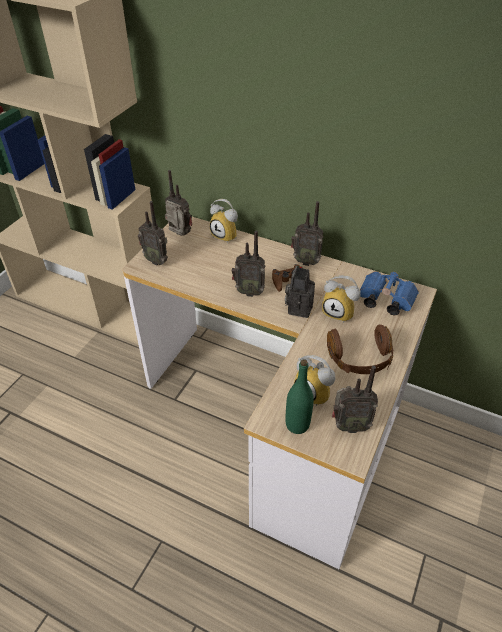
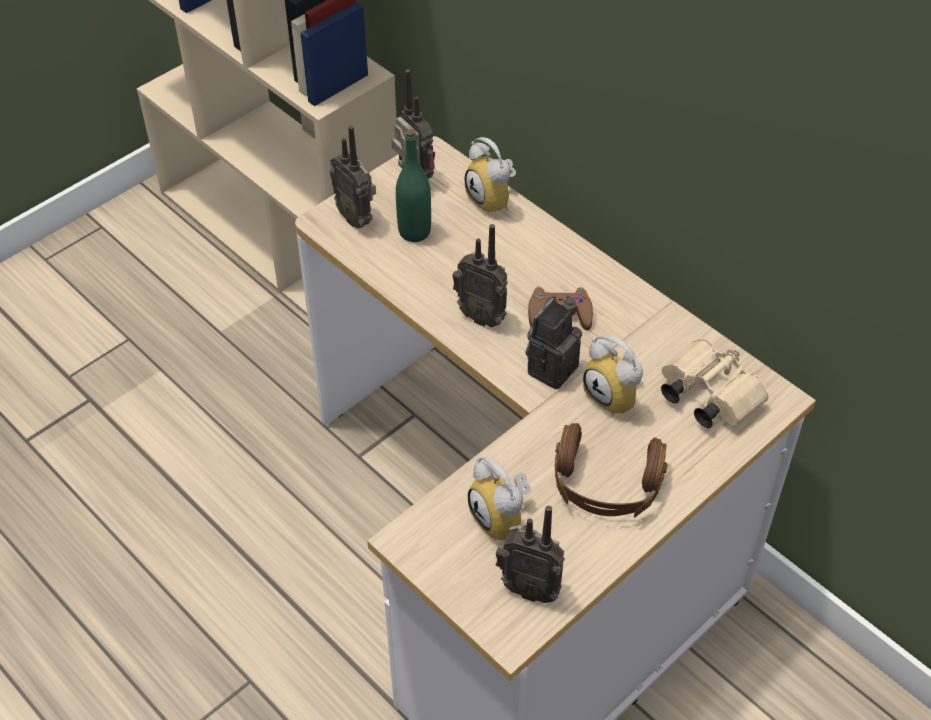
camera: 20 degrees right, 5 degrees up
green bottle [286,359,314,434] -> green bottle moved to [396,129,431,242]
radio [291,201,324,266] -> none
blue binoculars [360,271,419,315] -> beige binoculars [661,339,768,428]

